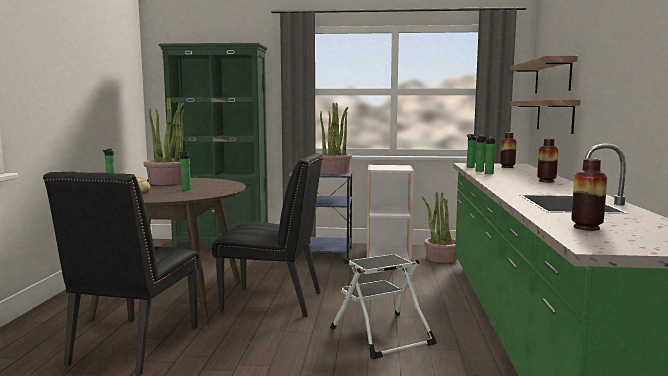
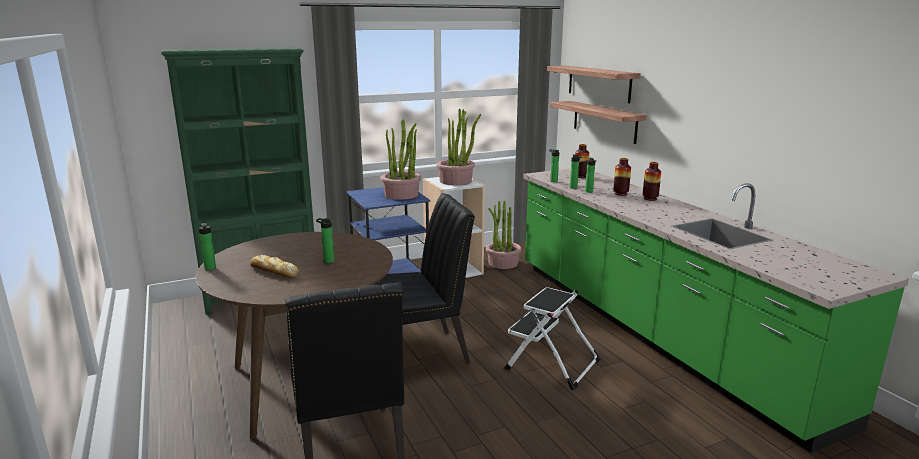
camera: 30 degrees left, 10 degrees up
potted plant [143,98,184,185] -> potted plant moved to [436,109,481,185]
vase [571,158,607,231] -> vase moved to [613,158,631,196]

